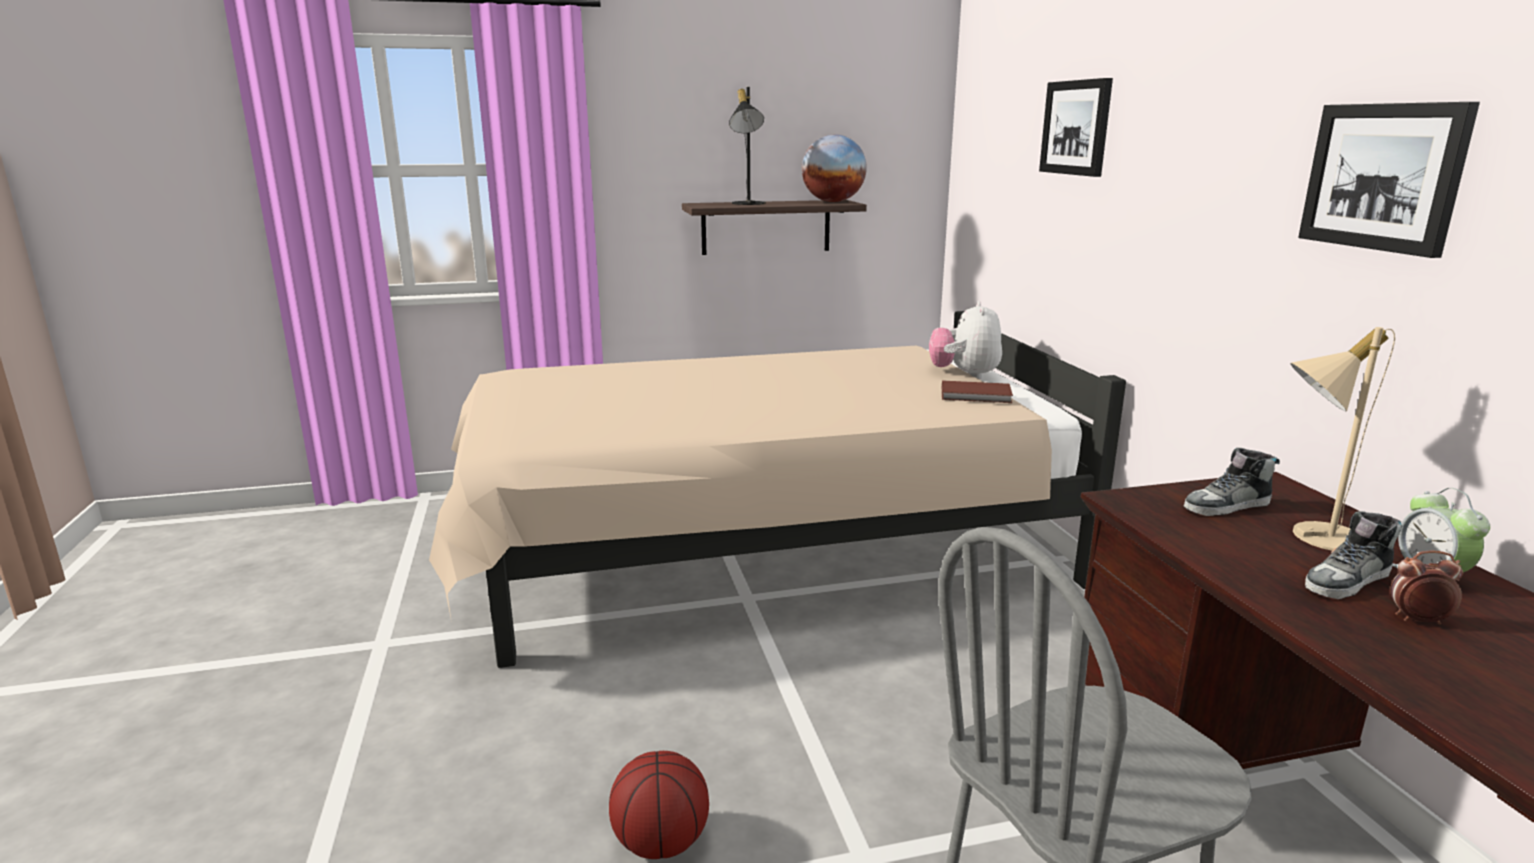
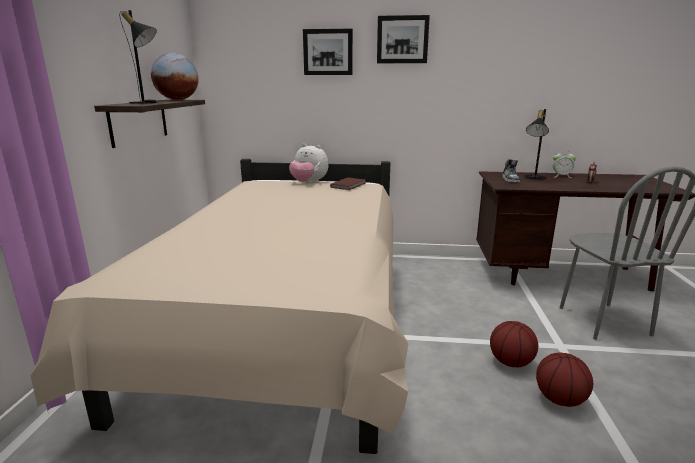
camera: 70 degrees left, 0 degrees up
beige table lamp [1290,327,1395,551] -> black table lamp [524,109,549,180]
picture [1298,102,1480,258] -> picture moved to [377,15,430,63]
shoe [1305,511,1402,599] -> none
none -> basketball [490,321,538,368]

